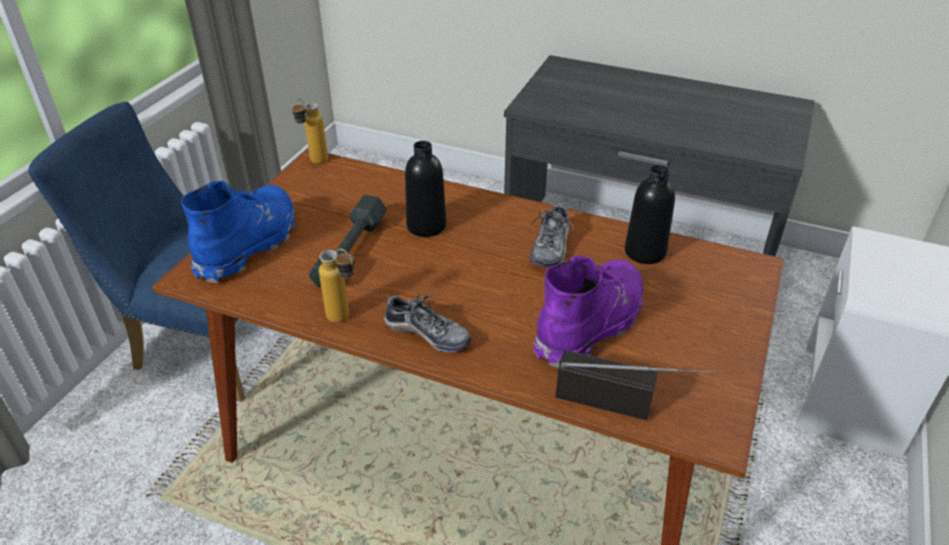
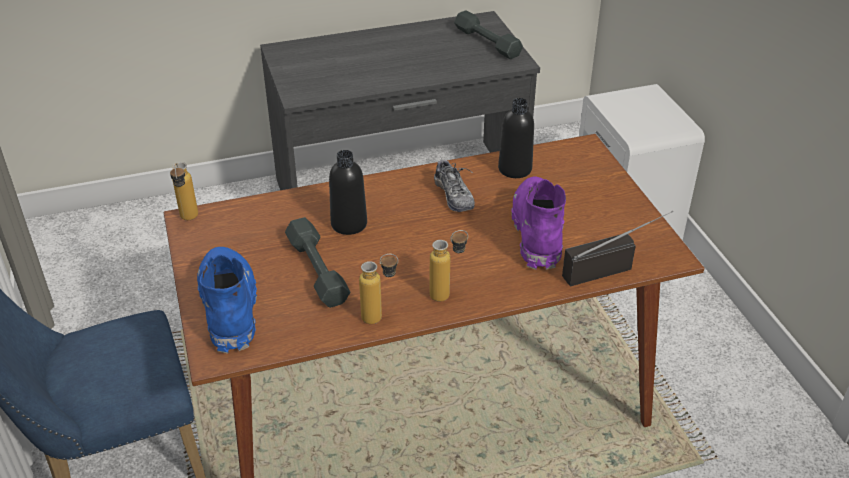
camera: 40 degrees left, 0 degrees up
shoe [384,294,471,353] -> bottle [430,230,468,302]
none -> grey dumbbell [454,10,523,59]

